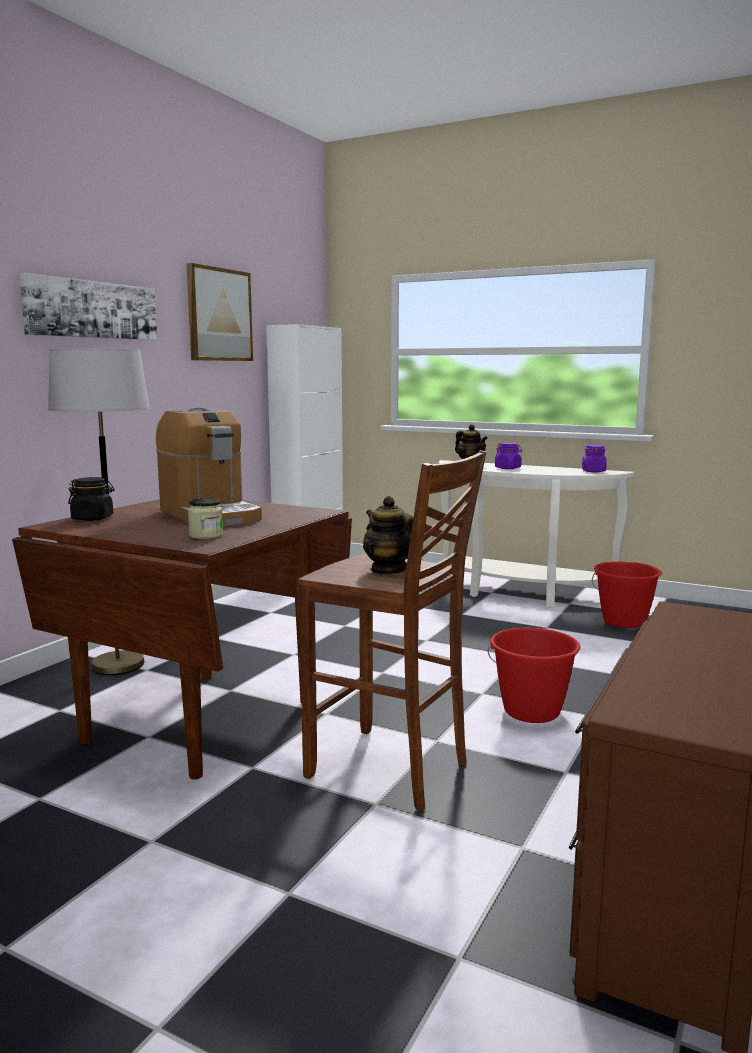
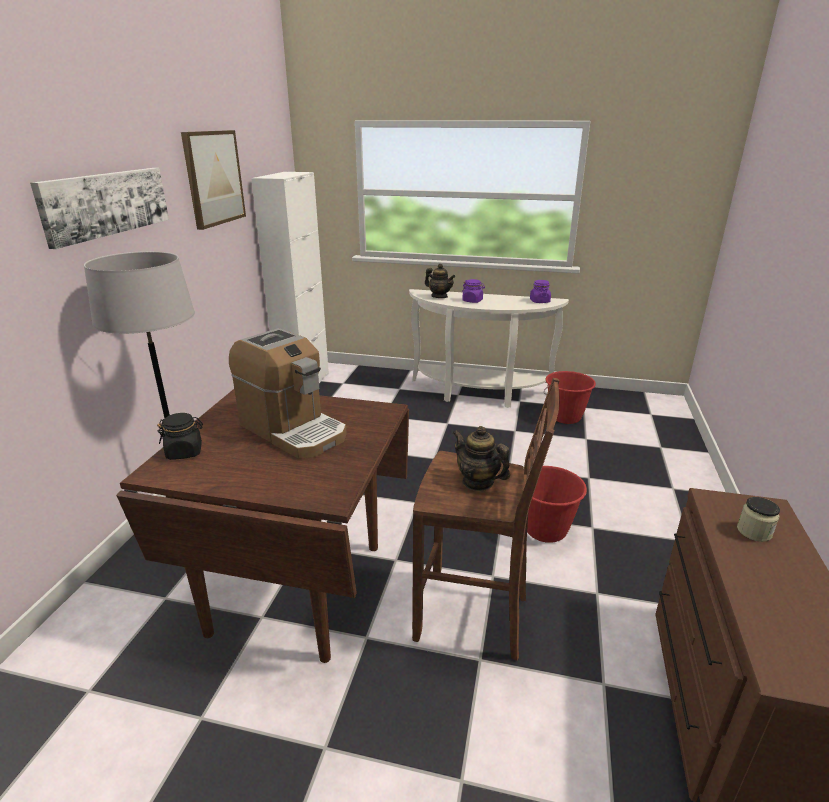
camera: 15 degrees left, 15 degrees up
jar [188,498,223,539] -> jar moved to [737,497,780,542]

